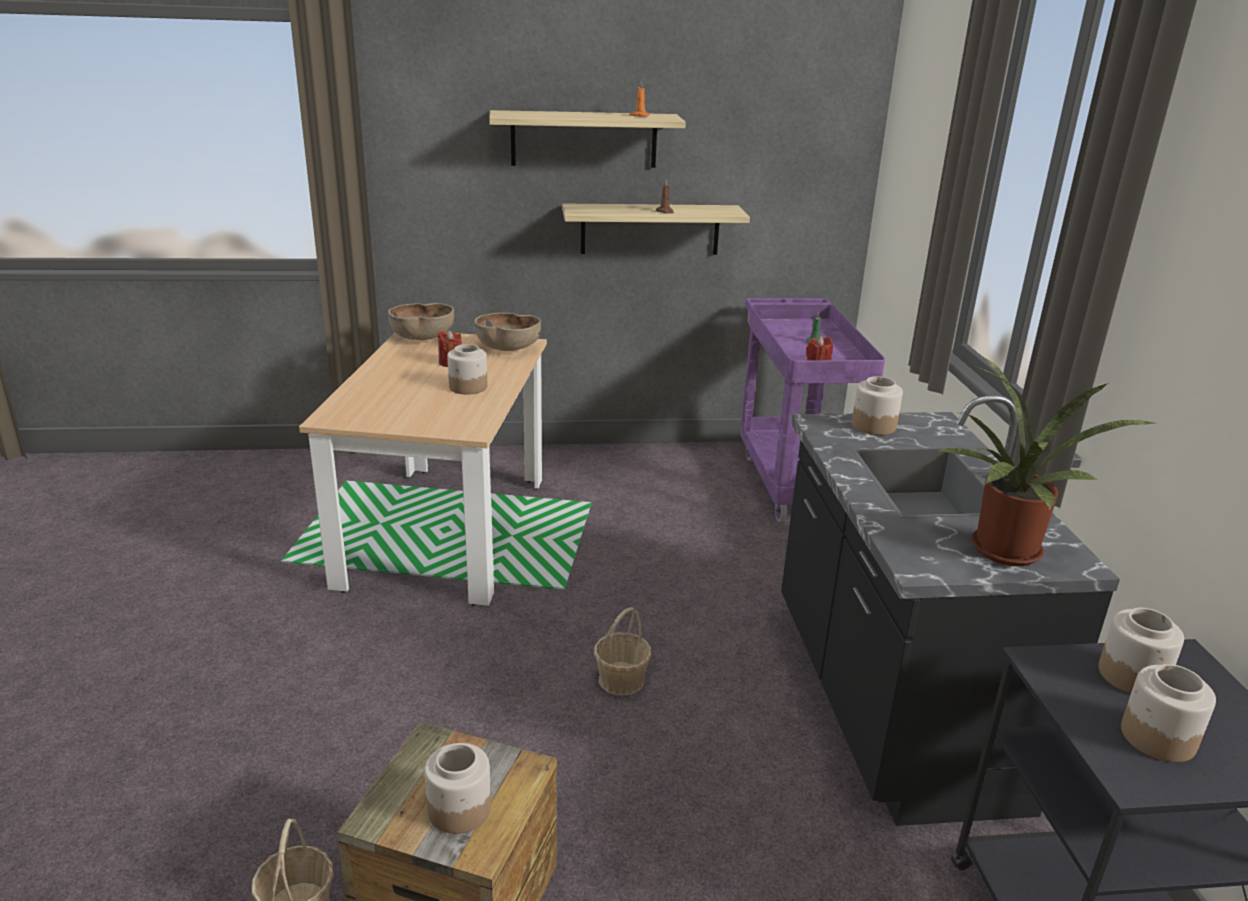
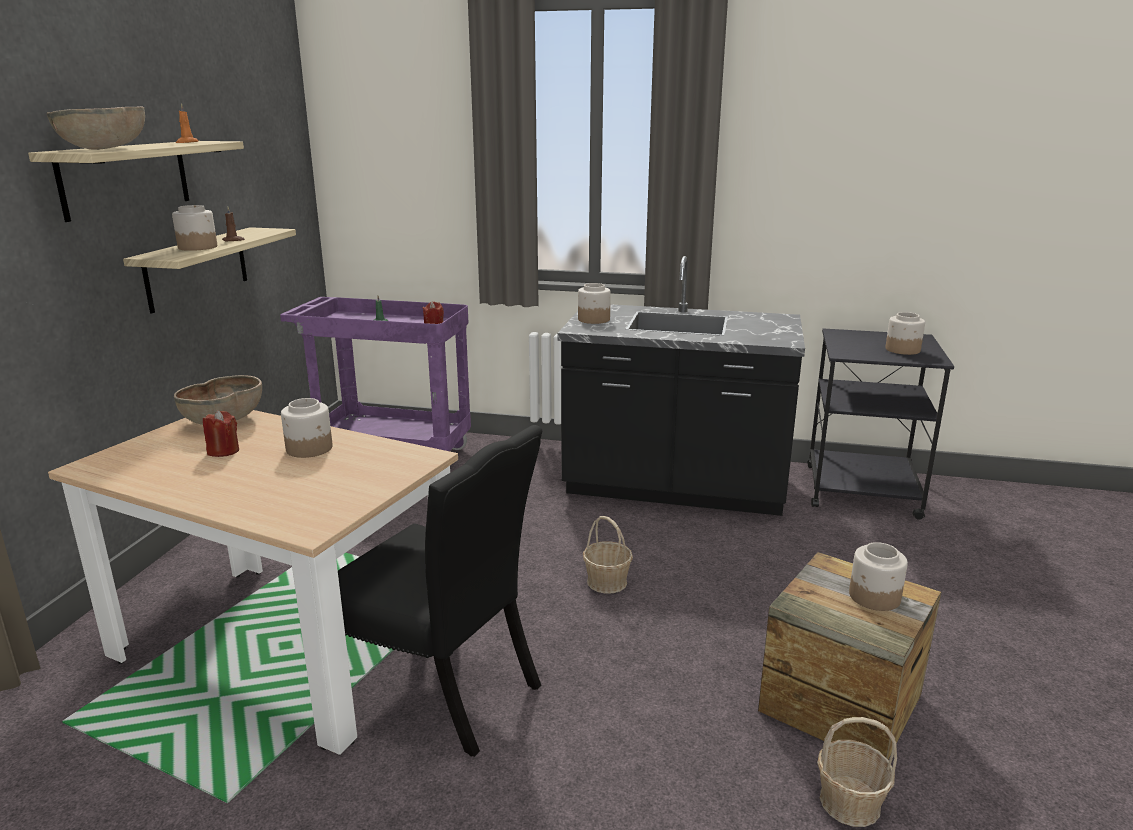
camera: 70 degrees left, 5 degrees down
brown bowl [388,303,454,340] -> brown bowl moved to [47,106,145,150]
potted plant [936,356,1157,566] -> none
jar [1098,608,1184,694] -> jar moved to [172,205,217,251]
none -> black chair [338,425,542,757]

